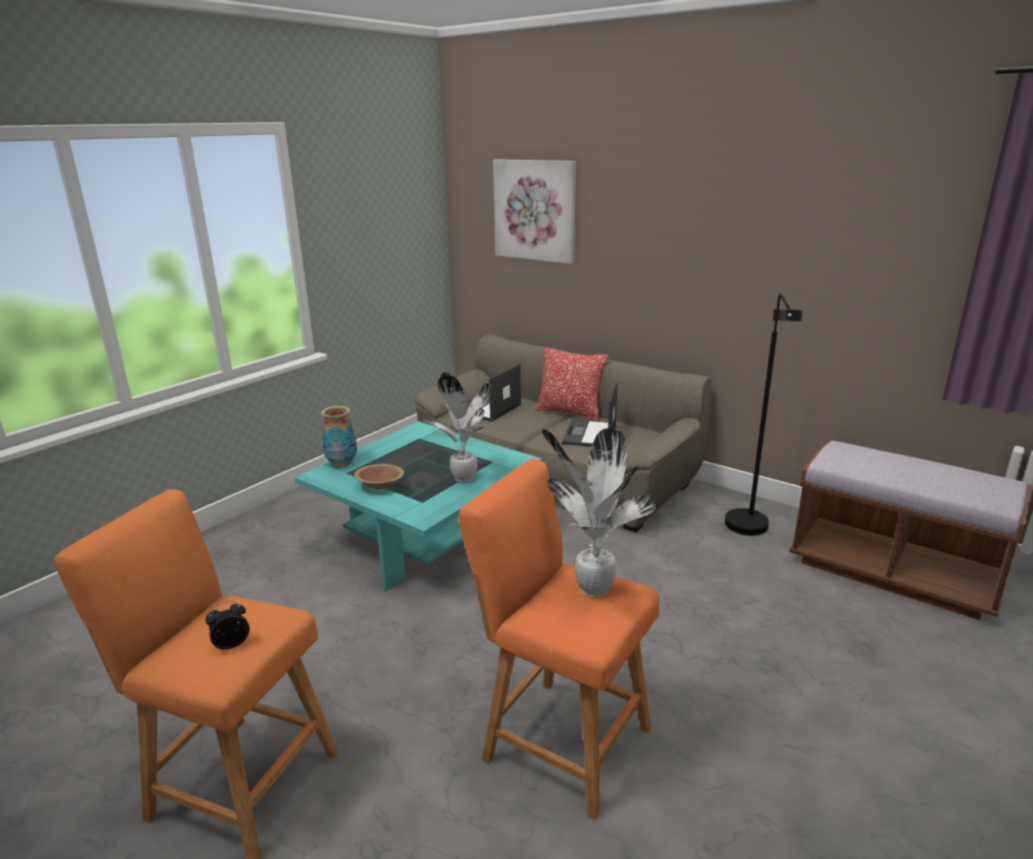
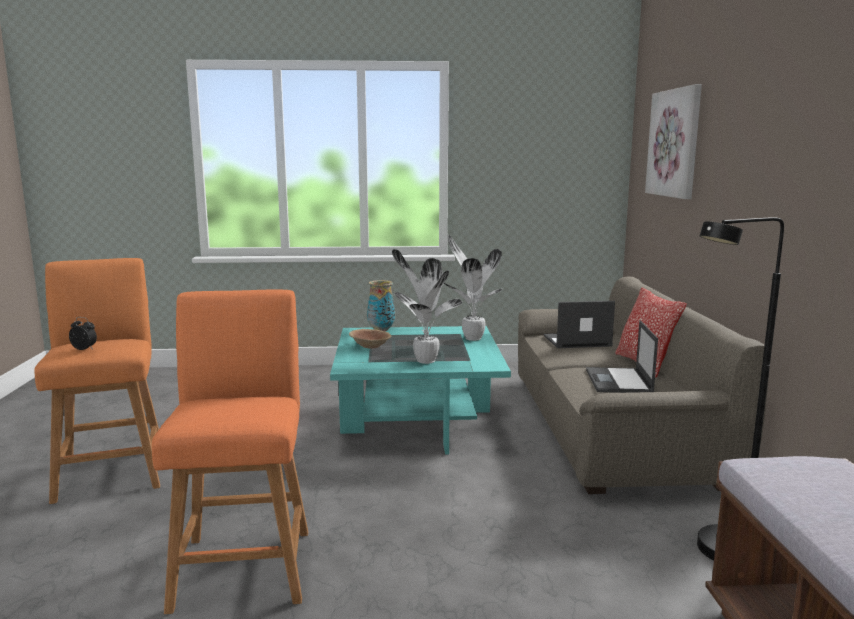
camera: 50 degrees right, 10 degrees down
potted plant [542,428,657,597] -> potted plant moved to [444,235,503,341]
laptop [562,382,618,447] -> laptop turned 60 degrees counterclockwise [586,320,658,393]

